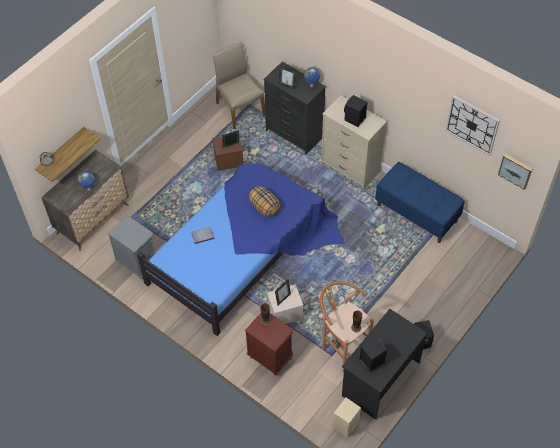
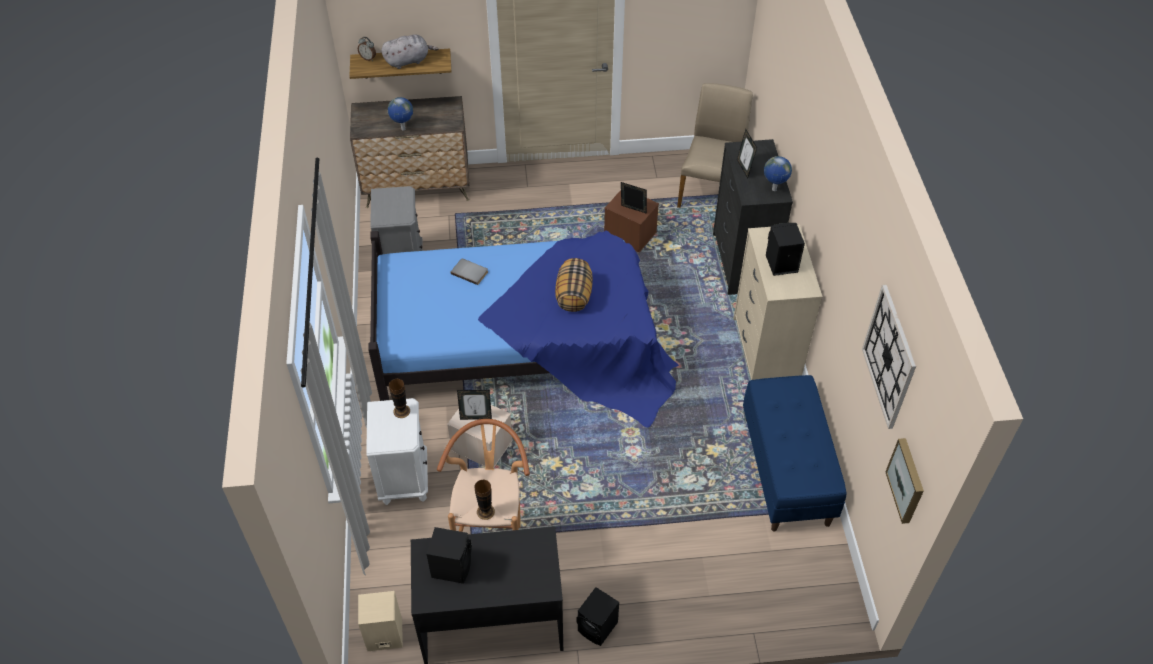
camera: 45 degrees right, 5 degrees down
brown nightstand [245,313,293,375] -> white nightstand [366,398,428,505]
none -> grey plush toy [381,34,439,69]

